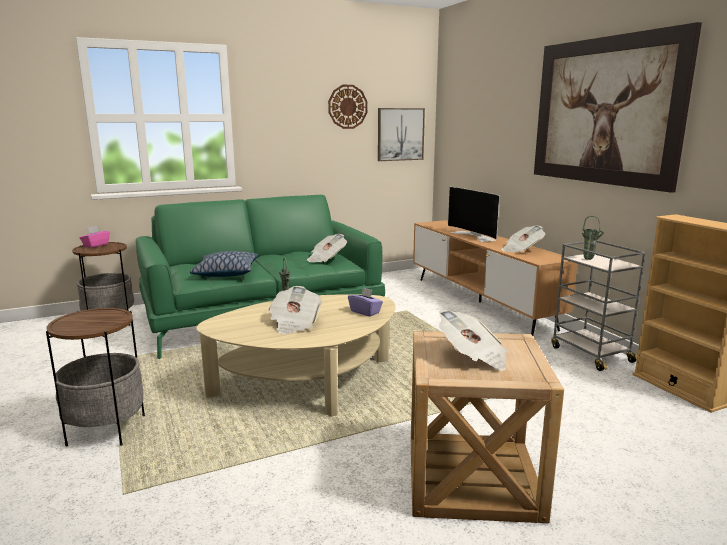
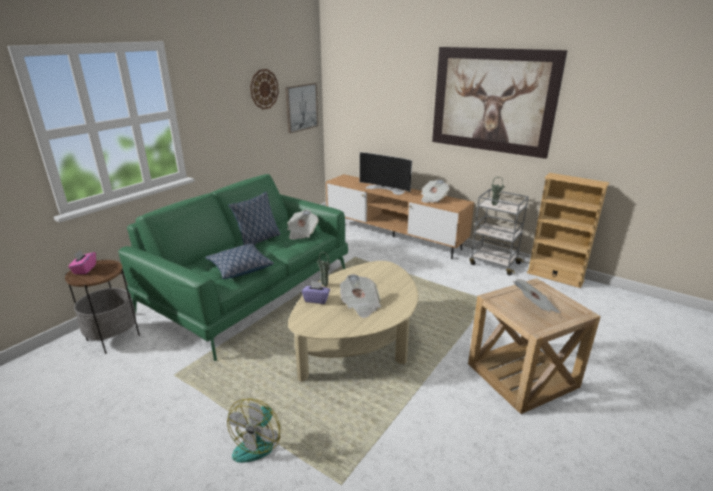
camera: 30 degrees left, 10 degrees up
side table [46,308,145,447] -> fan [227,399,282,463]
purple tissue box [348,287,383,316] -> purple tissue box moved to [302,281,330,304]
none -> pillow [228,192,281,245]

